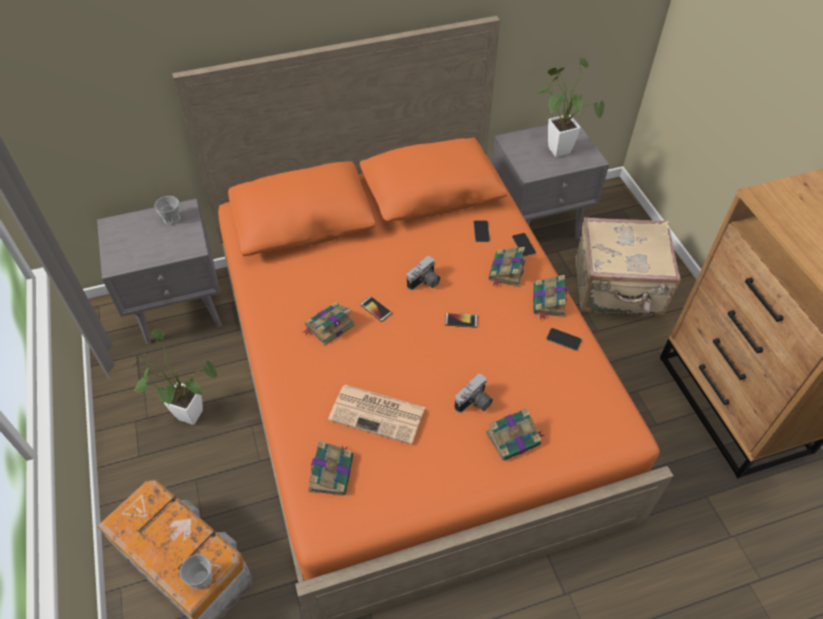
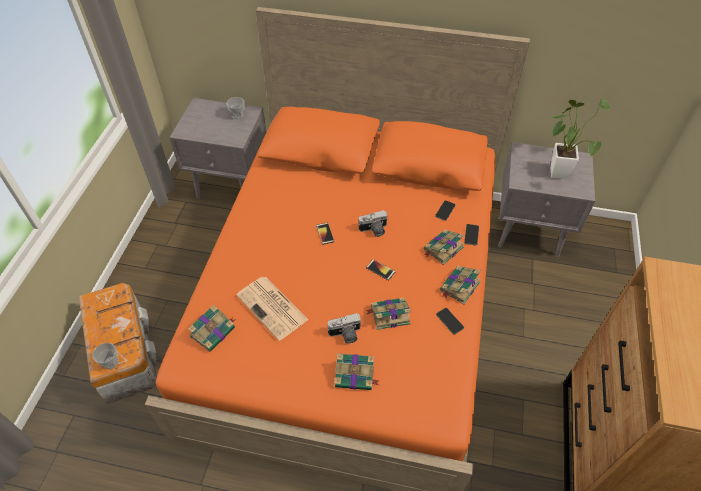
camera: 30 degrees right, 0 degrees up
potted plant [132,329,218,425] -> none
book [302,302,355,346] -> book moved to [365,298,411,330]
beige suitcase [575,217,681,316] -> none

